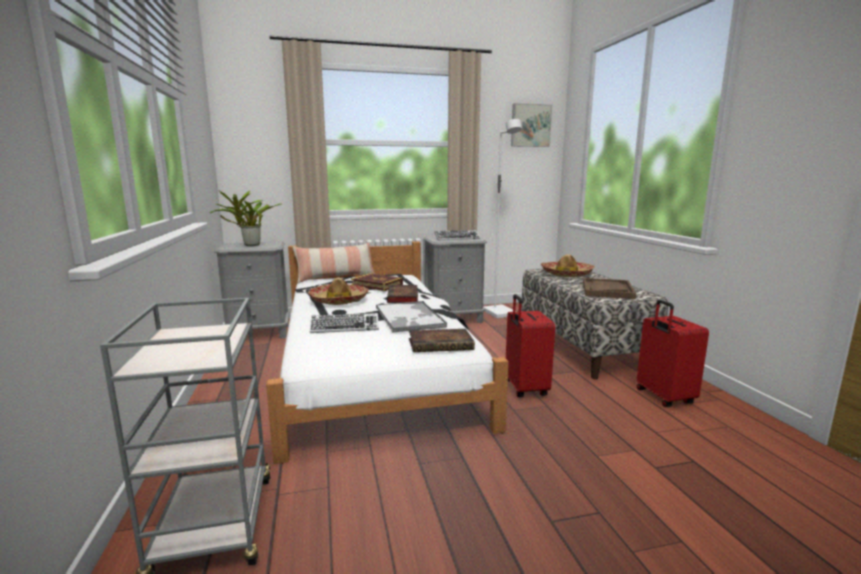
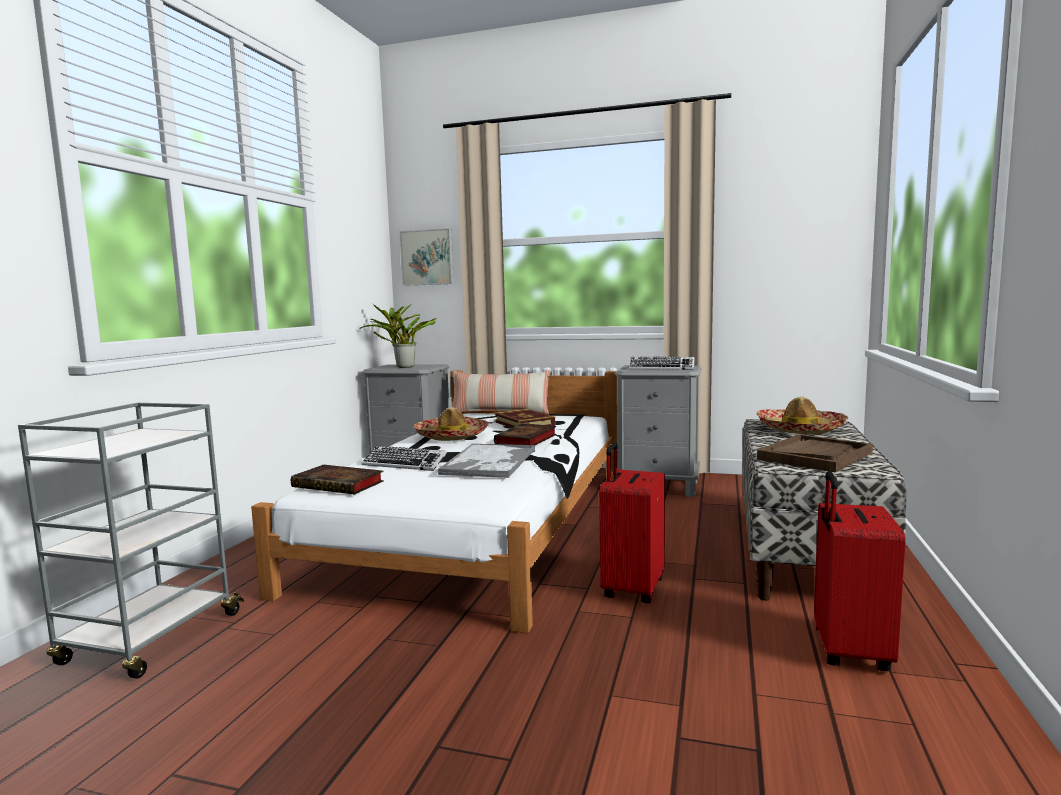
camera: 30 degrees right, 5 degrees down
book [409,329,475,352] -> book moved to [291,465,384,495]
white floor lamp [483,119,522,319] -> none
picture [511,103,552,147] -> picture moved to [400,229,454,286]

